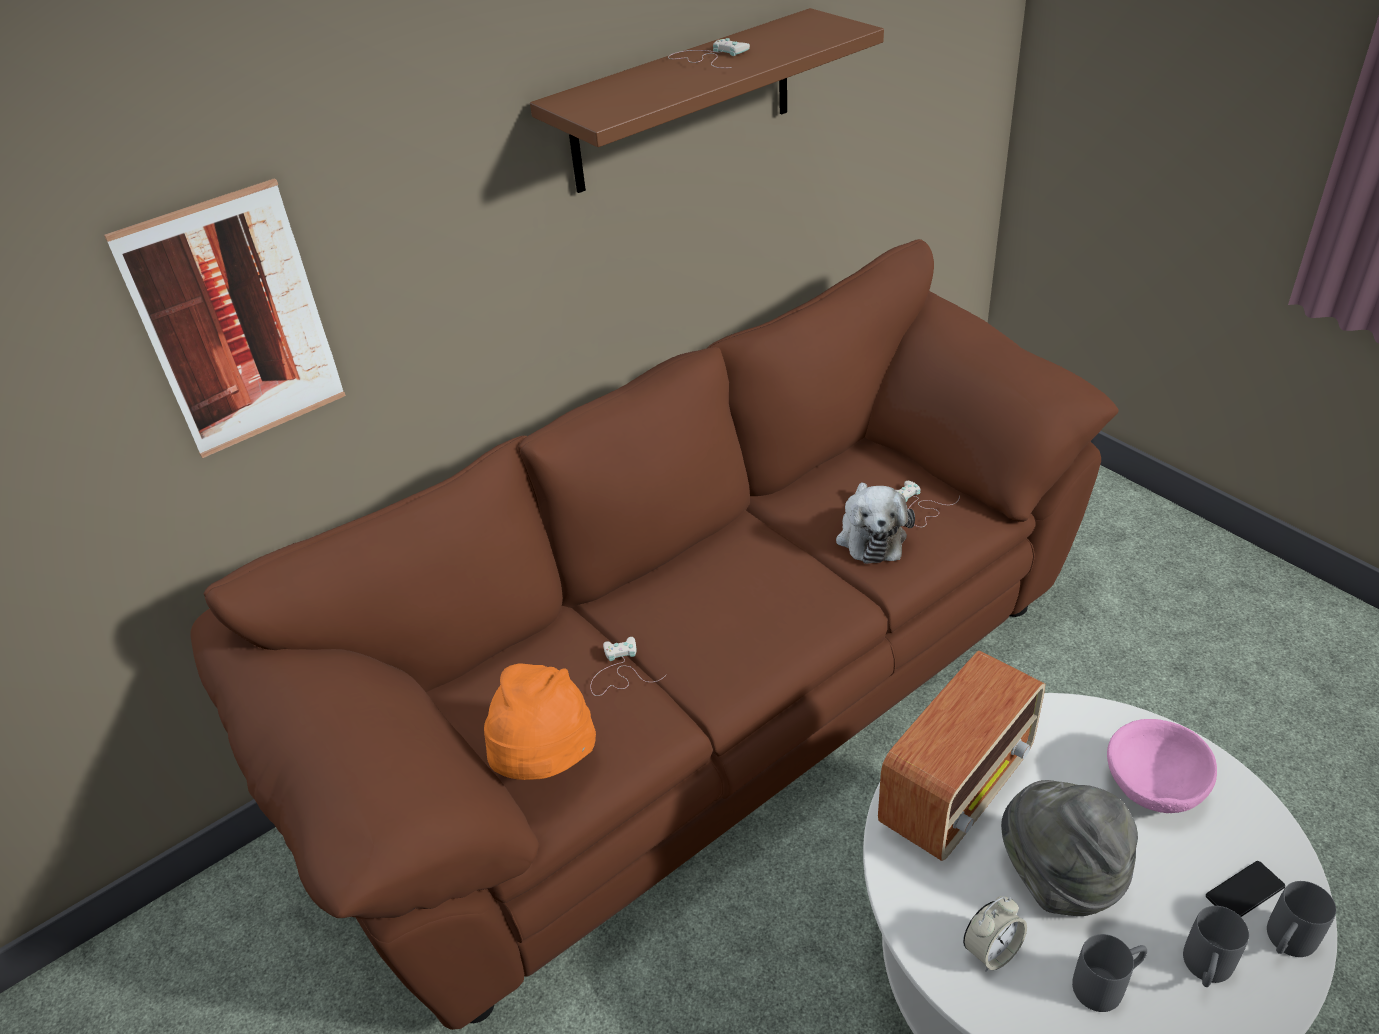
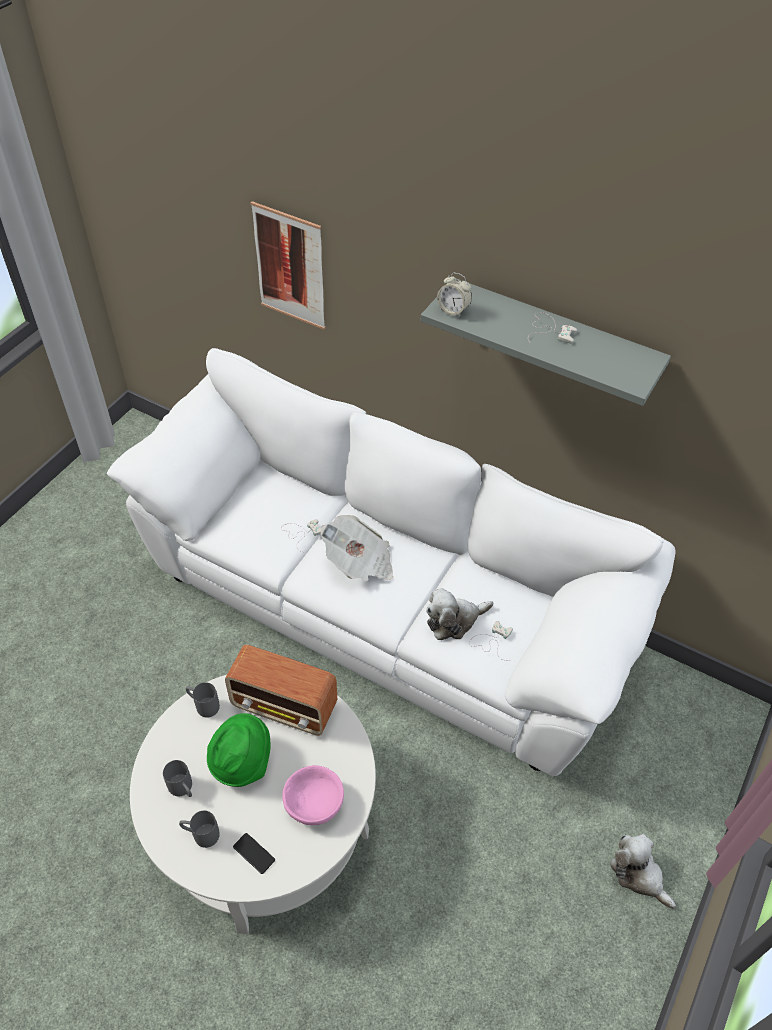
camera: 65 degrees right, 10 degrees up
brown sofa [190,239,1119,1030] -> white sofa [107,348,675,776]
orange hat [484,663,596,780] -> none
brown shelf [530,8,884,193] -> grey shelf [421,279,671,406]
alarm clock [963,896,1027,971] -> alarm clock moved to [437,273,472,317]
grey hat [1001,780,1138,916] -> green hat [207,713,271,787]
grey mug [1267,881,1336,957] -> grey mug moved to [186,682,220,718]
none -> newspaper [320,515,393,581]
none -> plush toy [610,834,676,909]

